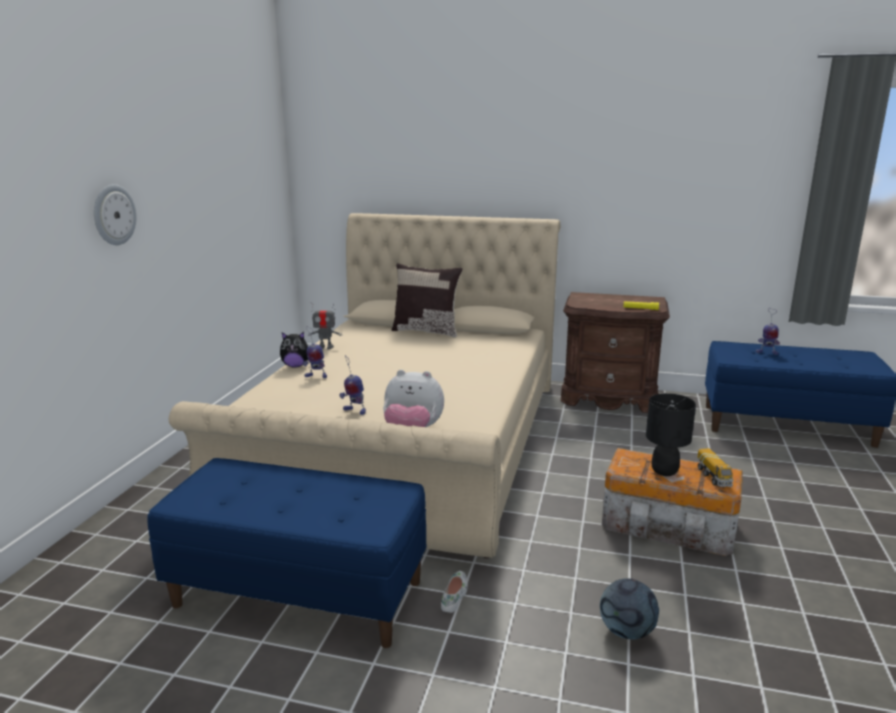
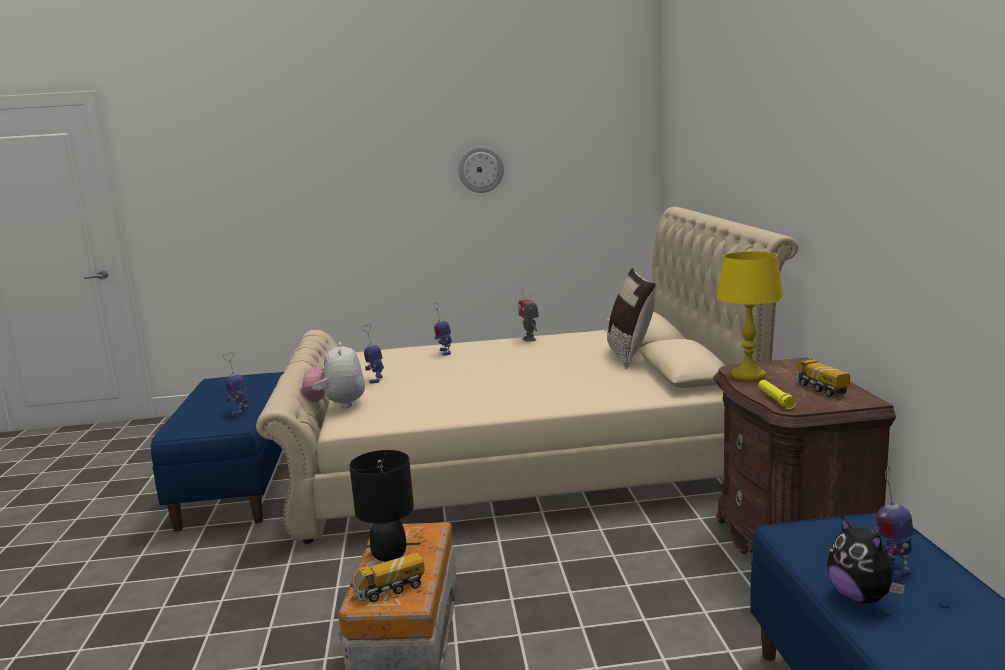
camera: 70 degrees right, 5 degrees down
wall clock [94,184,137,245] -> wall clock moved to [458,146,504,193]
plush toy [280,332,308,367] -> plush toy moved to [827,515,905,603]
white shoe [441,571,468,613] -> none
football [600,578,659,639] -> none
none -> toy robot [223,352,248,416]
none -> yellow table lamp [717,251,784,381]
none -> toy truck [795,358,850,397]

